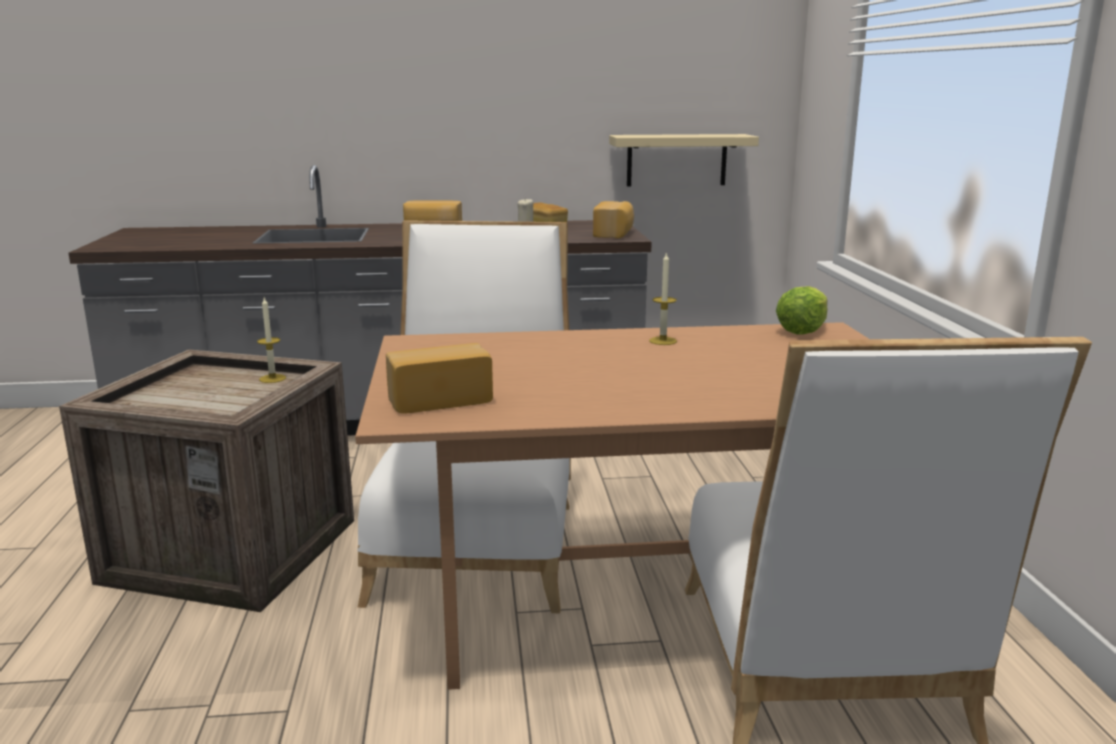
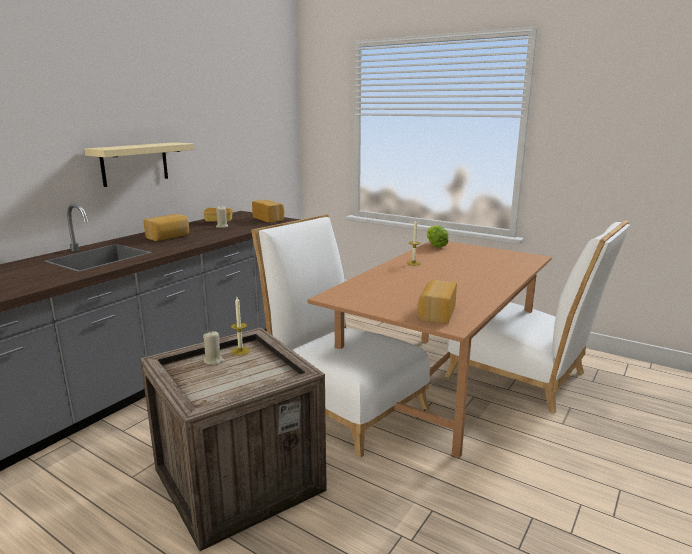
camera: 50 degrees left, 0 degrees up
beige shelf [609,134,759,186] -> beige shelf moved to [84,142,195,187]
none -> beige candle [203,331,224,365]

